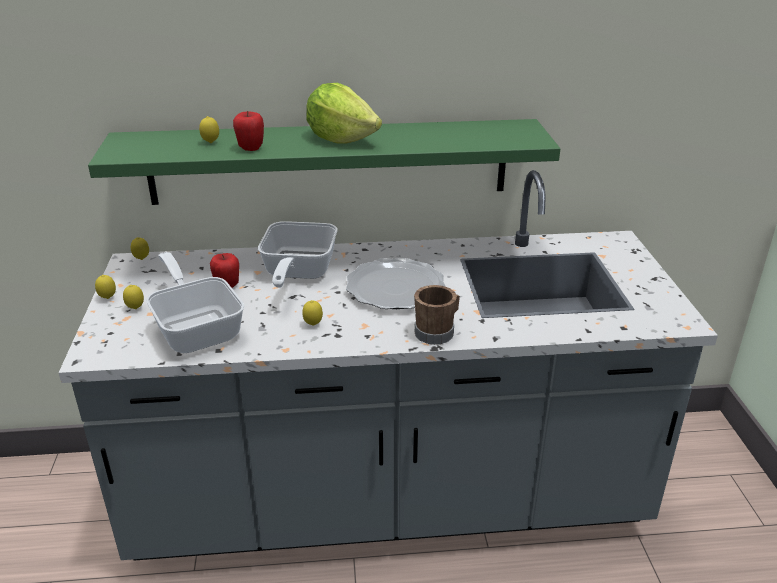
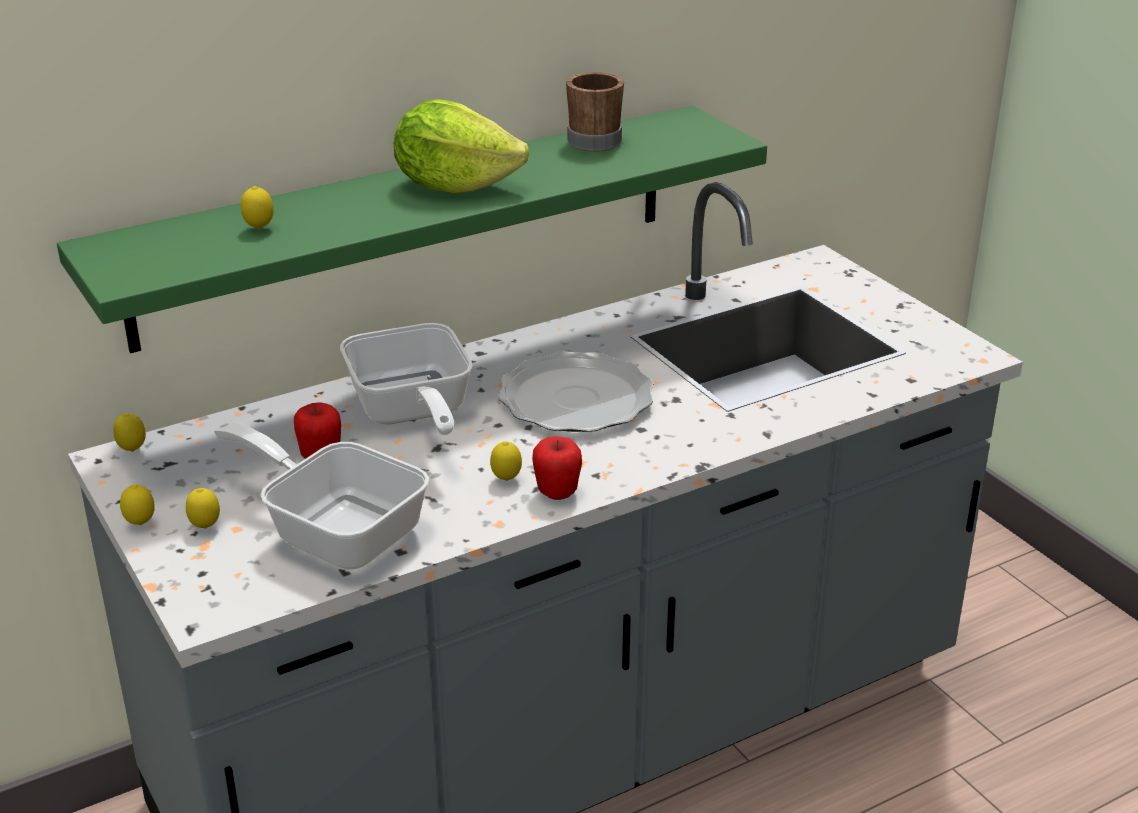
camera: 25 degrees left, 0 degrees up
apple [233,111,264,151] -> apple moved to [532,436,582,500]
brown mug [414,285,460,345] -> brown mug moved to [566,72,624,151]

